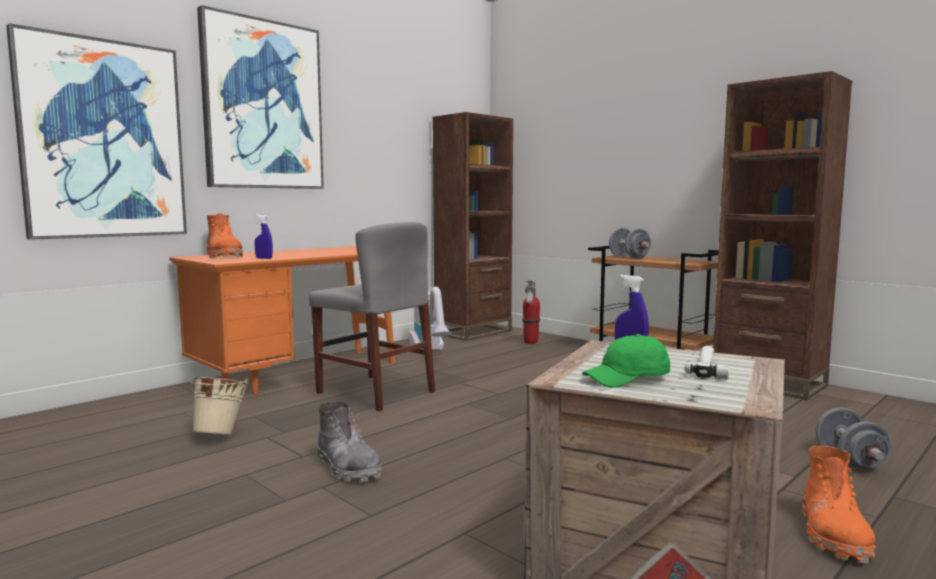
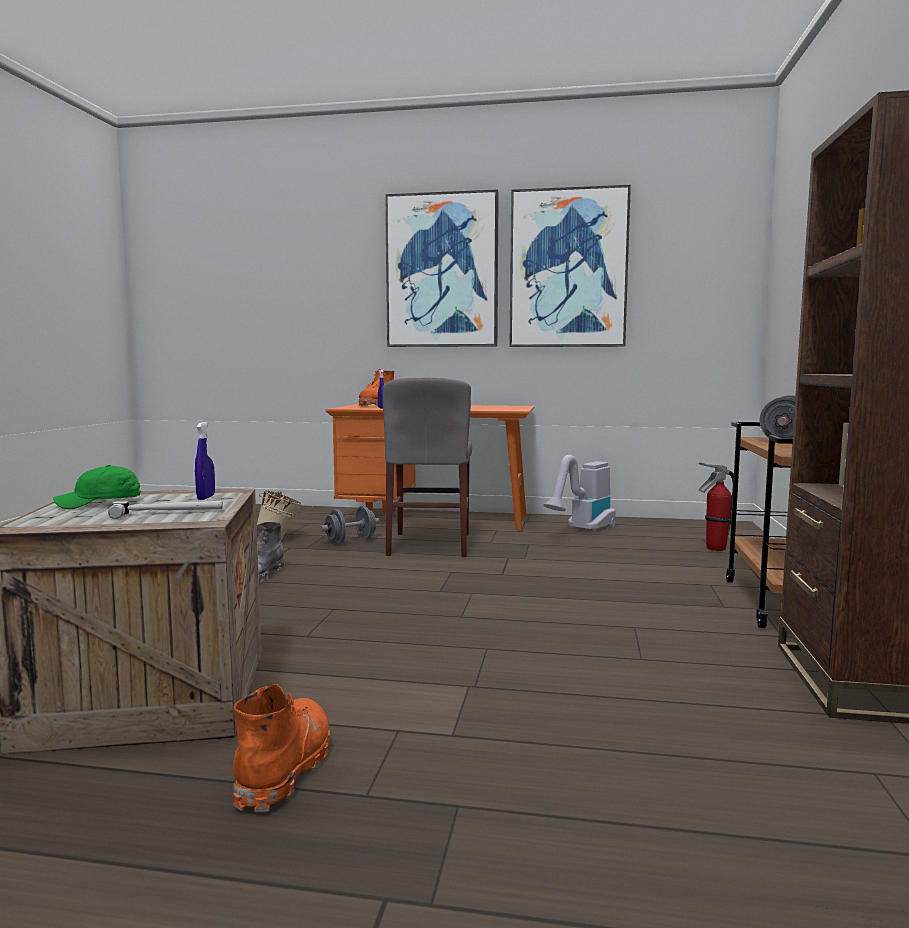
camera: 55 degrees right, 0 degrees up
picture [6,23,187,240] -> picture moved to [509,185,631,347]
brown bookcase [433,112,513,341] -> none
green cap [582,334,670,388] -> green cap turned 60 degrees counterclockwise [53,465,141,509]
orange boot [802,446,876,563] -> orange boot turned 120 degrees clockwise [233,684,330,812]
grey dumbbell [815,408,892,471] -> grey dumbbell moved to [320,506,380,544]

